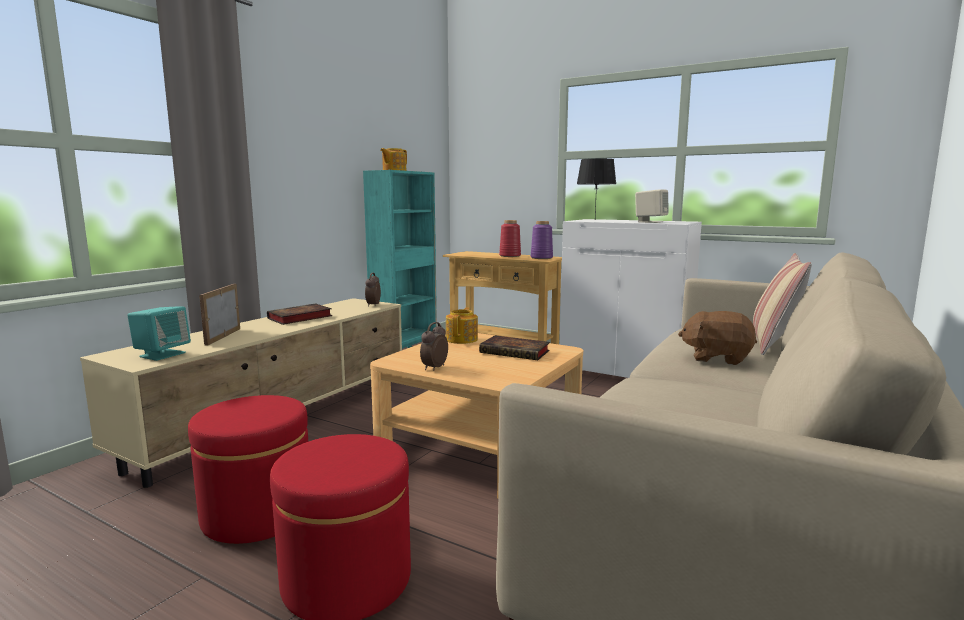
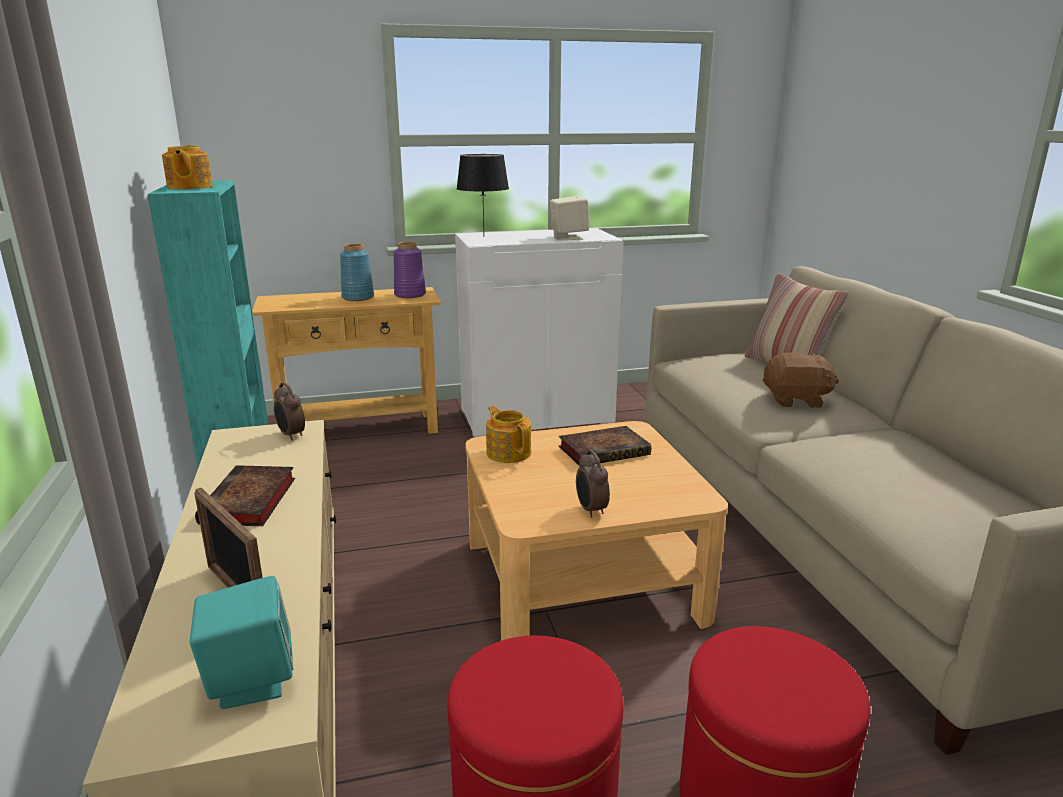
camera: 45 degrees left, 10 degrees up
red vase [499,220,521,257] -> blue vase [340,244,374,301]
brown plush toy [678,311,757,365] -> brown plush toy turned 150 degrees counterclockwise [762,353,839,408]

